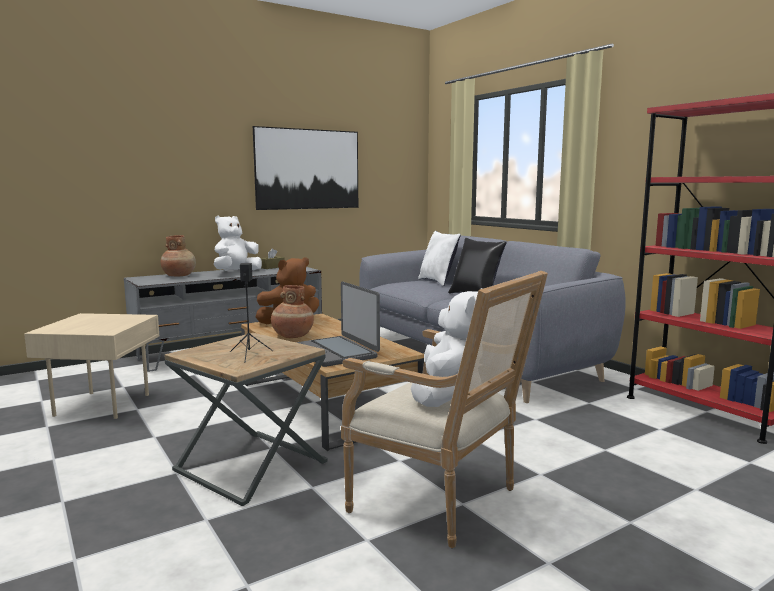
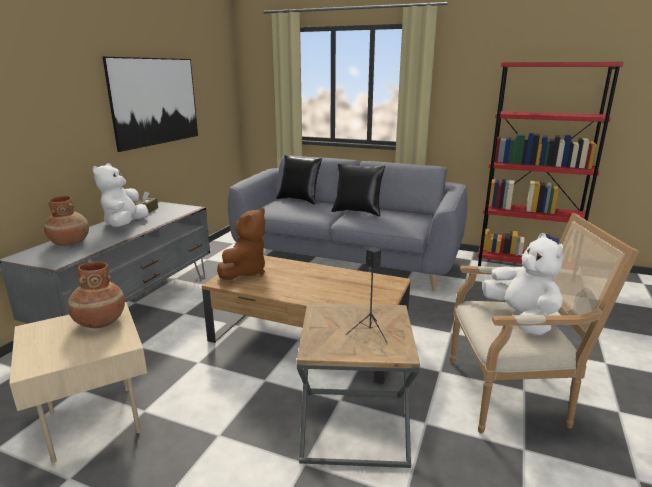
camera: 35 degrees left, 10 degrees up
brown vase [271,285,314,338] -> brown vase moved to [68,261,125,328]
laptop [296,281,380,367] -> none
white pillow [418,231,461,286] -> black pillow [276,154,322,205]

